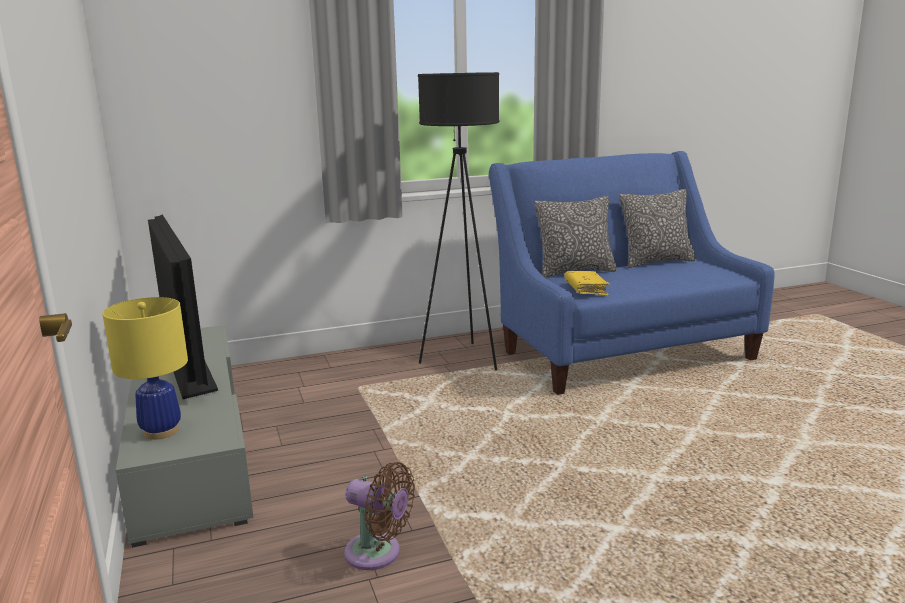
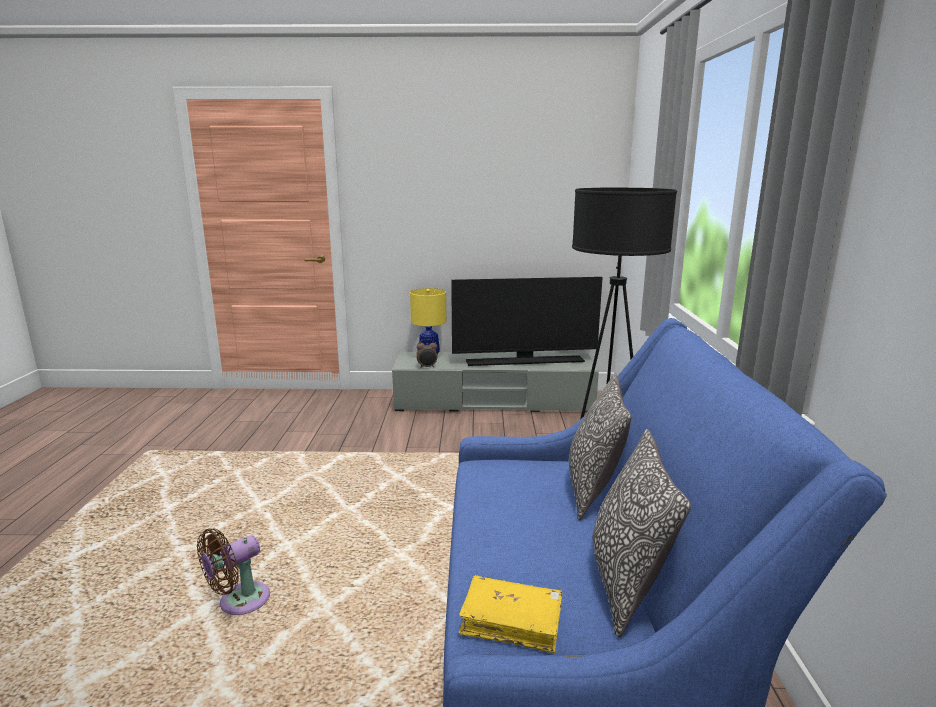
camera: 110 degrees right, 0 degrees up
brown fan [344,462,415,570] -> brown fan moved to [197,529,270,615]
yellow book [564,271,610,296] -> yellow book moved to [459,575,563,653]
none -> alarm clock [416,339,438,368]

